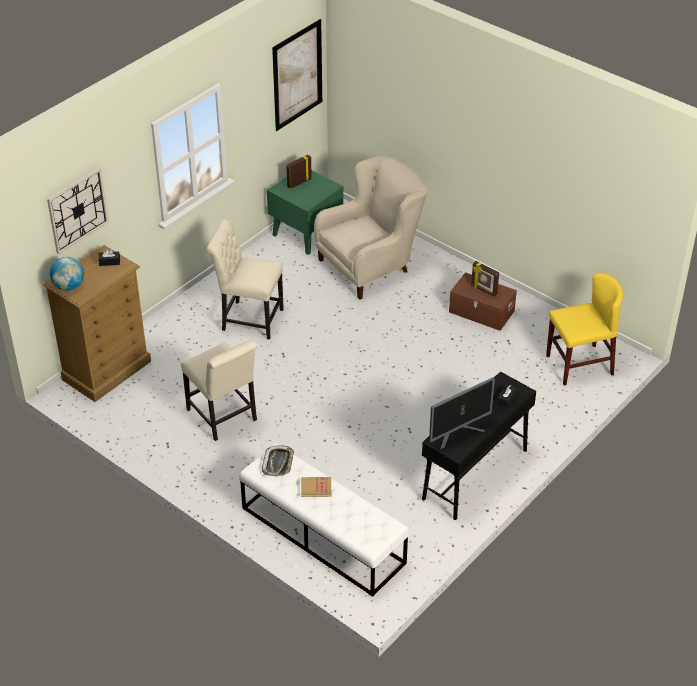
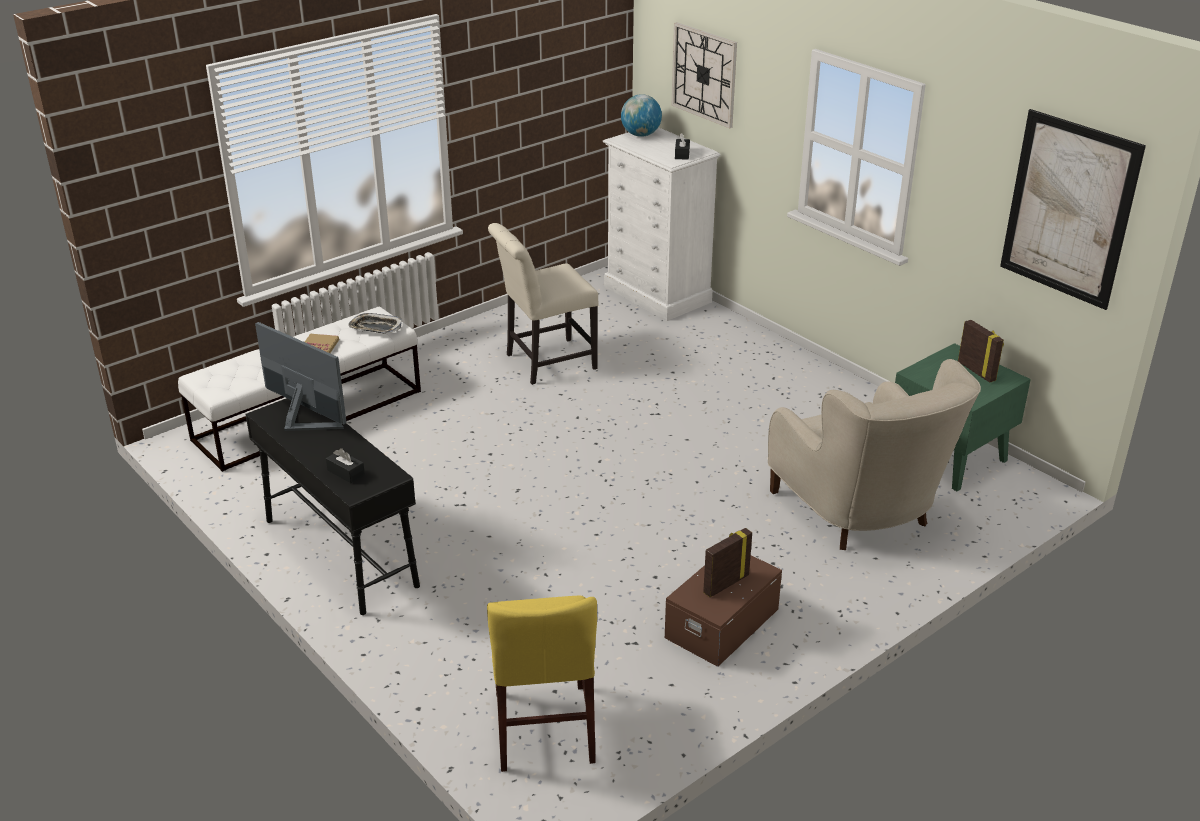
camera: 100 degrees right, 10 degrees down
brown dresser [43,245,151,402] -> white dresser [603,127,720,321]
beige chair [207,220,284,340] -> none
monitor [429,377,495,449] -> monitor turned 150 degrees clockwise [255,322,347,431]

